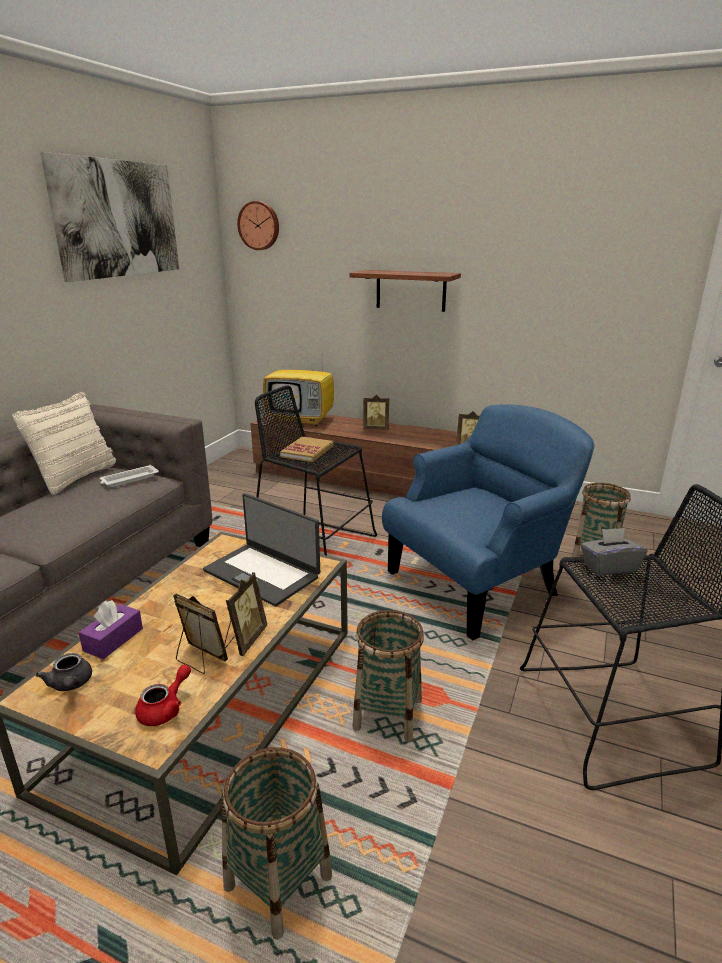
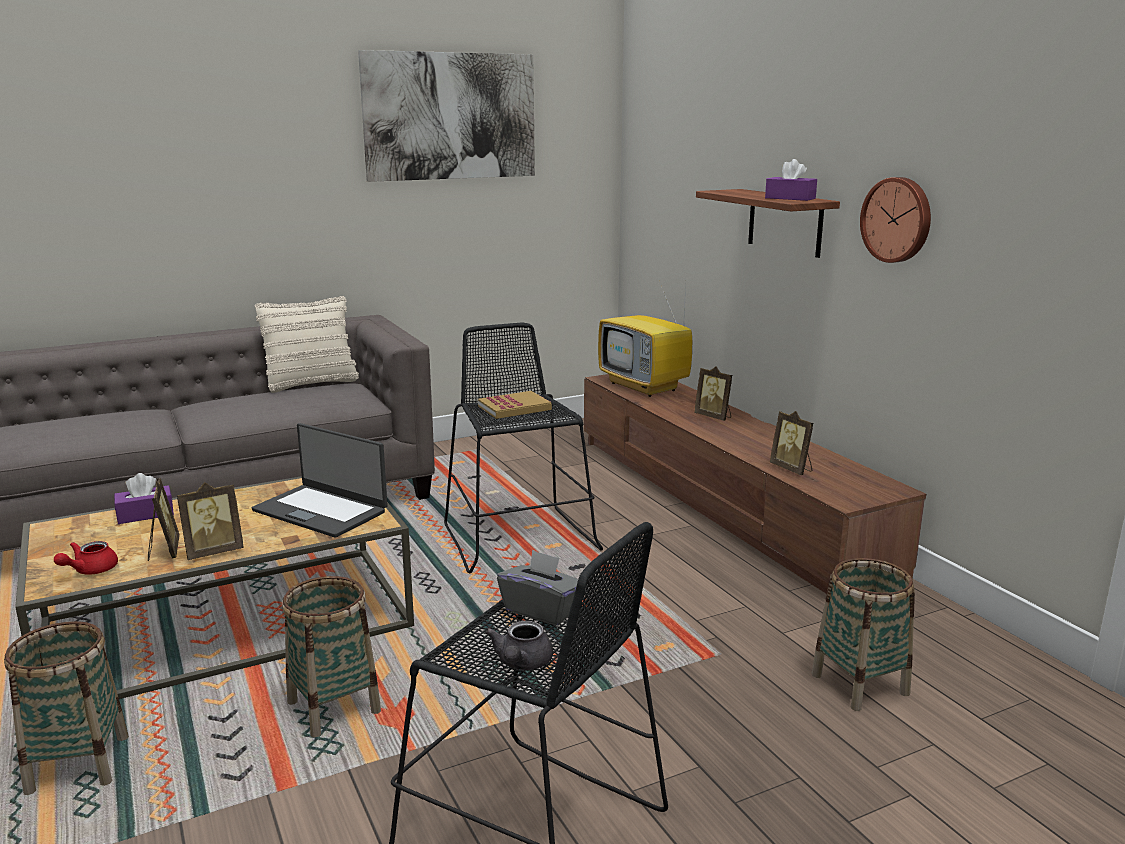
camera: 40 degrees right, 5 degrees down
grey teapot [36,653,92,691] -> grey teapot moved to [485,621,553,670]
white tray [100,465,159,487] -> none
red teapot [135,665,191,726] -> red teapot turned 135 degrees clockwise [54,541,118,575]
laptop [203,493,320,606] -> laptop turned 45 degrees counterclockwise [252,423,388,537]
wall clock [237,201,279,250] -> wall clock moved to [860,177,931,263]
blue armchair [382,404,594,640] -> none
none -> purple tissue box [765,159,817,201]

